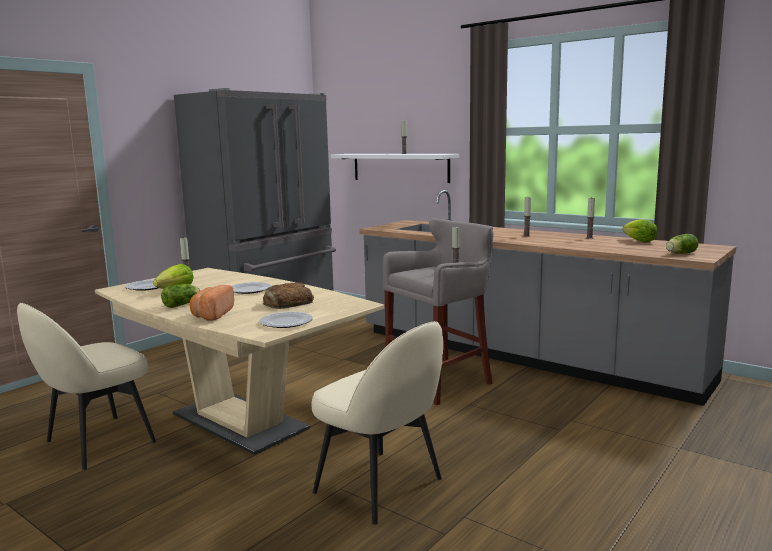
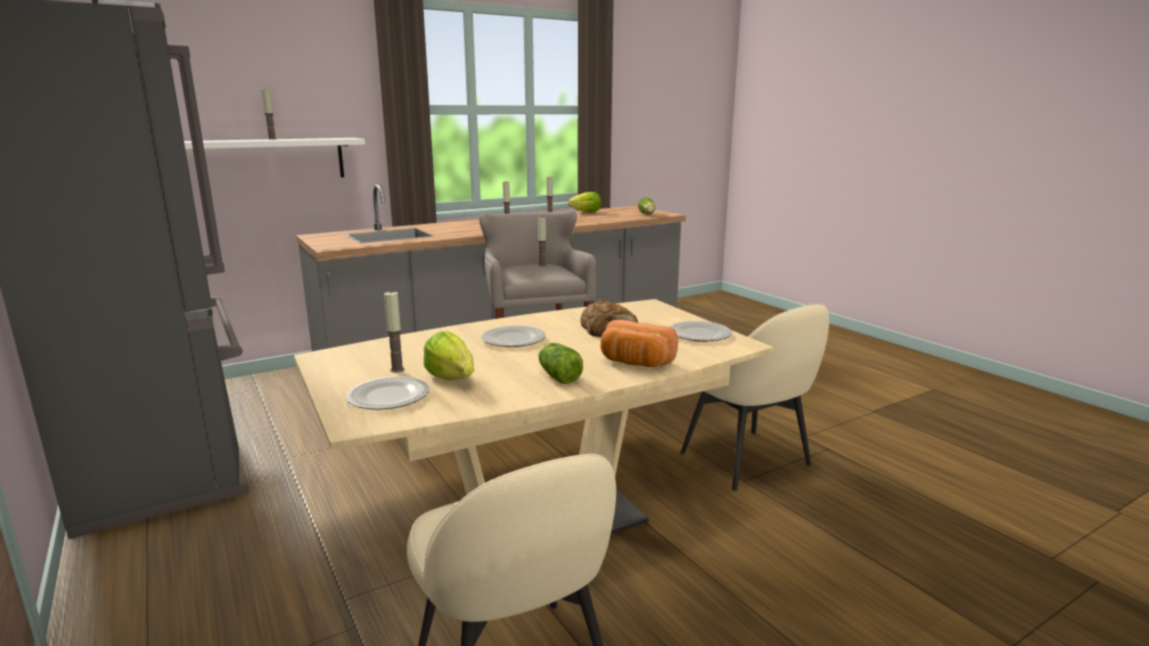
camera: 70 degrees left, 5 degrees up
beige chair [312,321,443,525] -> beige chair turned 90 degrees clockwise [681,304,829,491]

